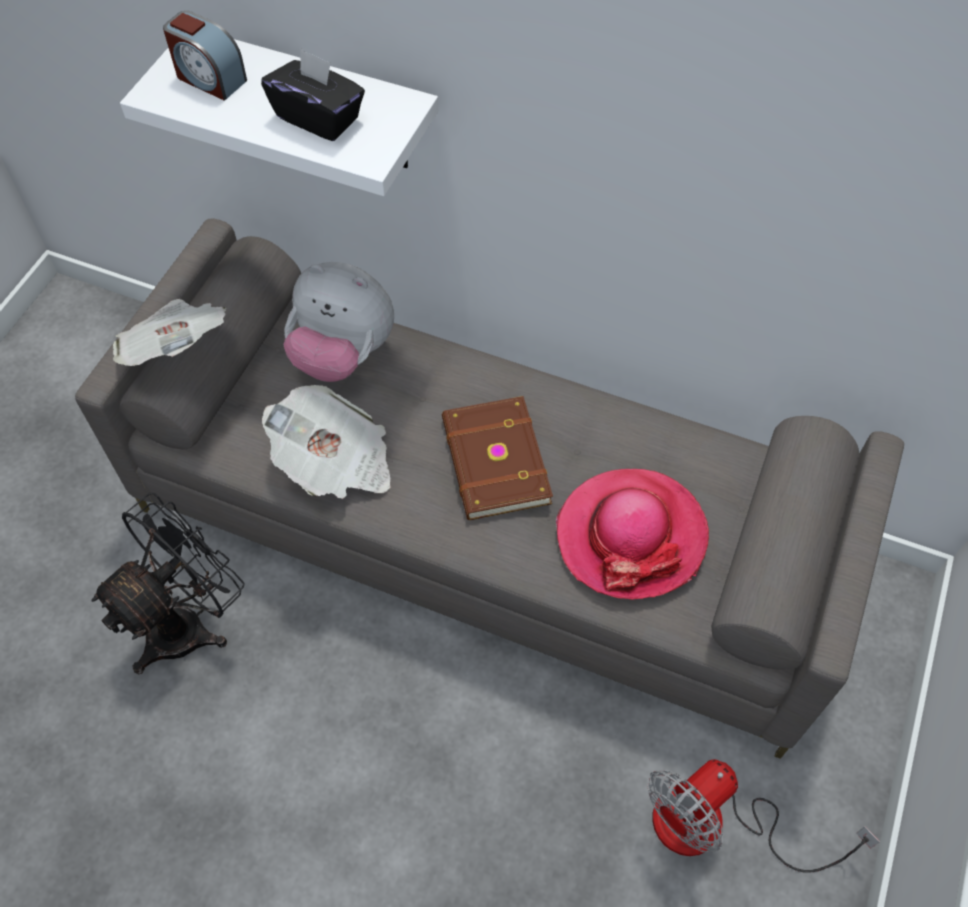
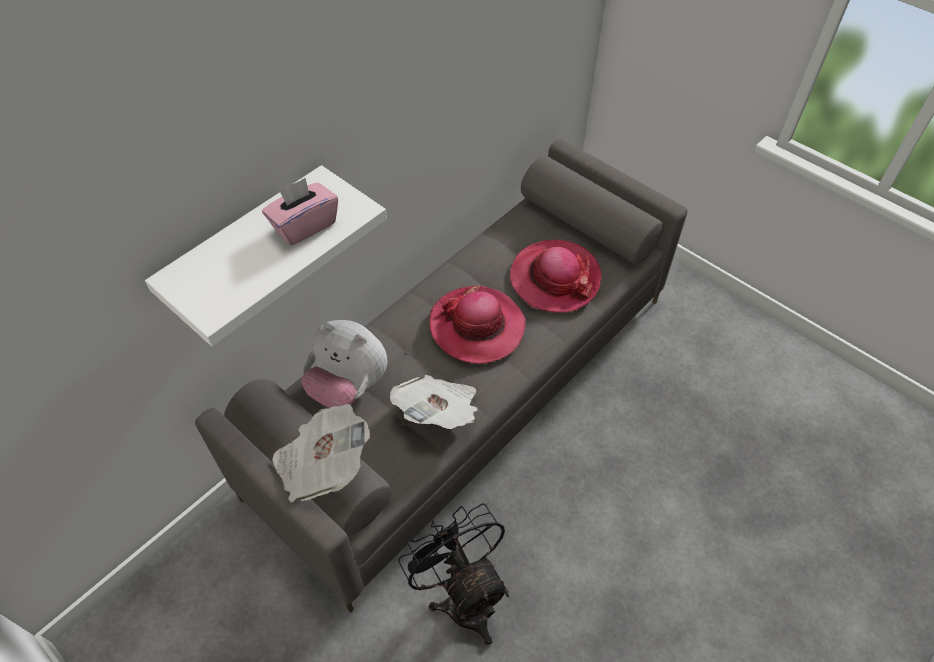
camera: 70 degrees left, 5 degrees down
alarm clock [163,11,247,100] -> none
black tissue box [261,49,365,141] -> pink tissue box [262,178,338,245]
plush toy [283,262,394,382] -> plush toy turned 75 degrees clockwise [301,320,388,408]
brown book [442,396,553,520] -> hat [429,285,526,364]
fan [647,759,880,873] -> none

